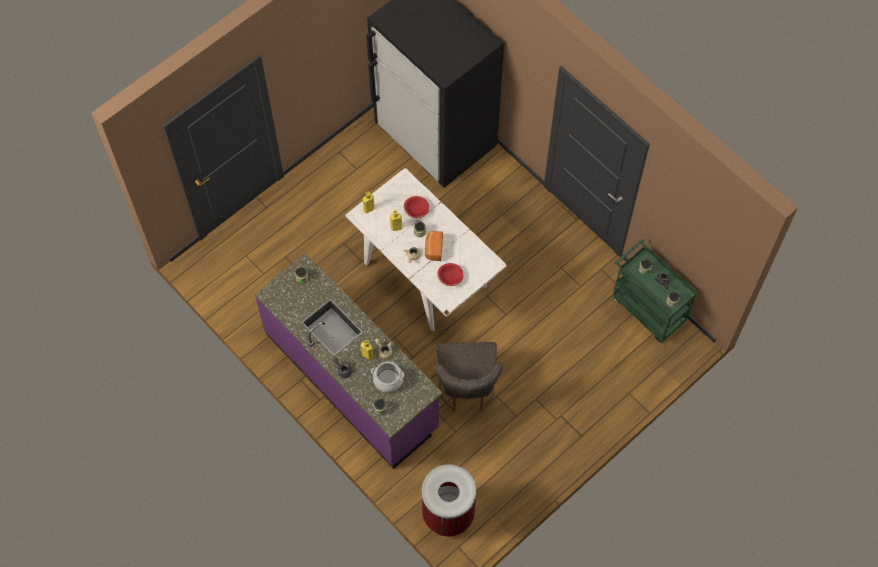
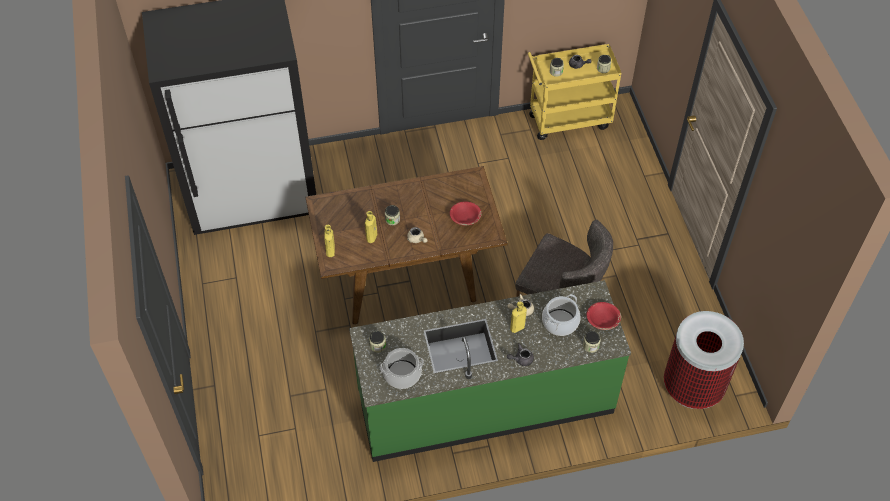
camera: 60 degrees left, 10 degrees down
purple counter [254,254,443,469] -> green counter [349,280,631,462]
white dining table [345,168,507,332] -> brown dining table [305,166,508,324]
red bowl [404,196,429,218] -> red bowl moved to [587,302,621,330]
bread [425,231,443,261] -> none
green cart [612,238,697,343] -> yellow cart [528,44,621,140]
none -> cooking pot [380,348,424,389]

